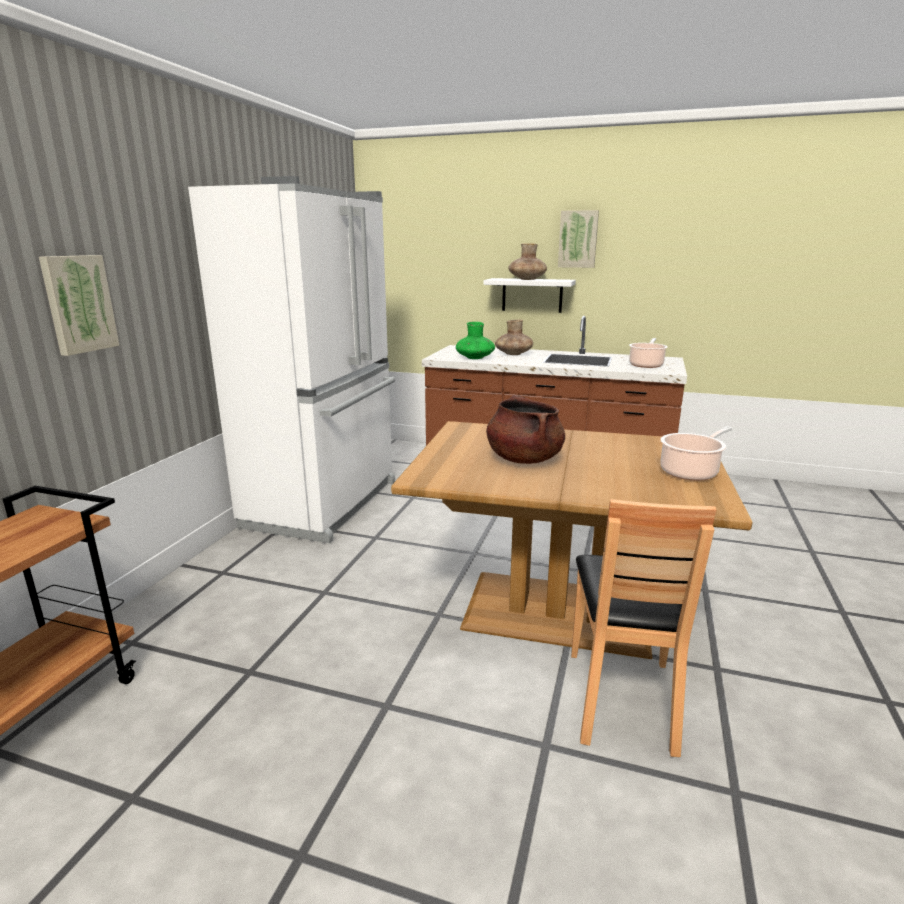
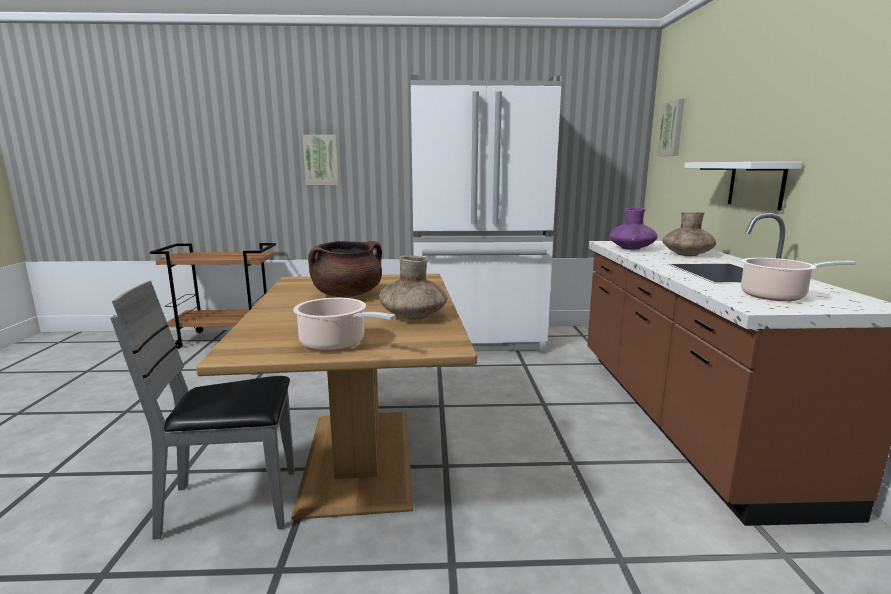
camera: 70 degrees right, 5 degrees down
green vase [456,322,495,359] -> purple vase [609,208,658,250]
brown vase [508,243,547,280] -> brown vase moved to [379,255,447,320]
picture [558,210,599,268] -> picture moved to [657,99,684,156]
brown chair [571,499,716,757] -> grey chair [110,281,295,540]

